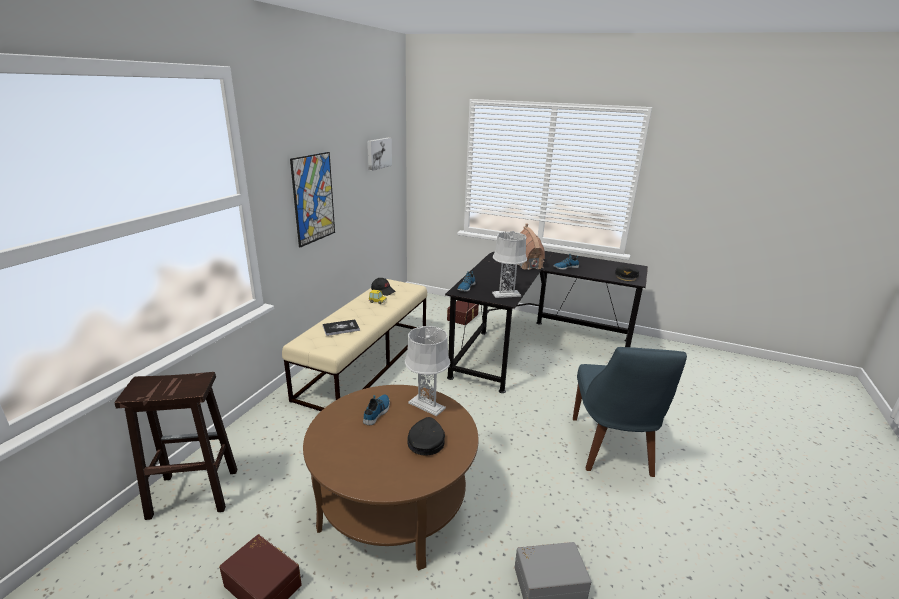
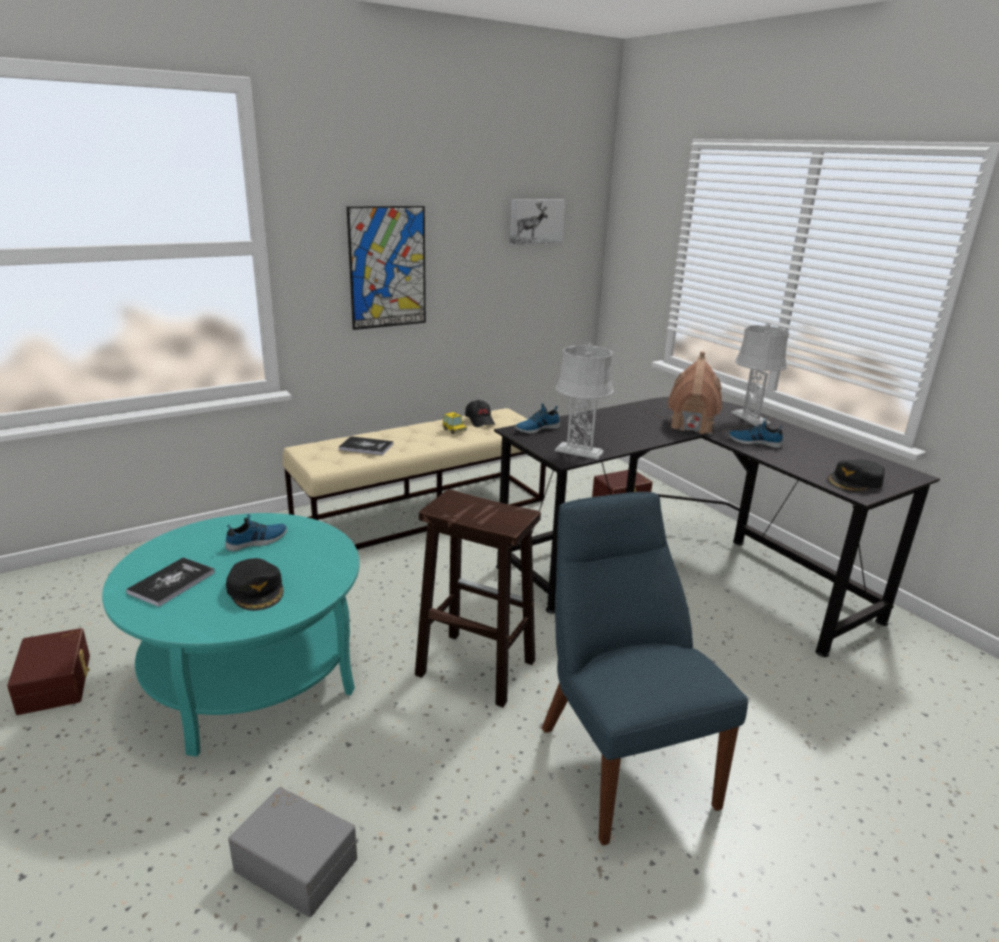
camera: 35 degrees right, 0 degrees up
brown stool [115,372,237,520] -> brown stool moved to [415,489,541,707]
brown coffee table [303,385,479,571] -> turquoise coffee table [102,513,359,757]
grey table lamp [405,326,451,416] -> grey table lamp moved to [731,322,790,426]
black cap [407,417,445,456] -> black cap turned 105 degrees clockwise [226,558,283,611]
blue chair [573,347,687,477] -> blue chair turned 120 degrees clockwise [542,492,748,845]
none -> book [126,557,215,607]

